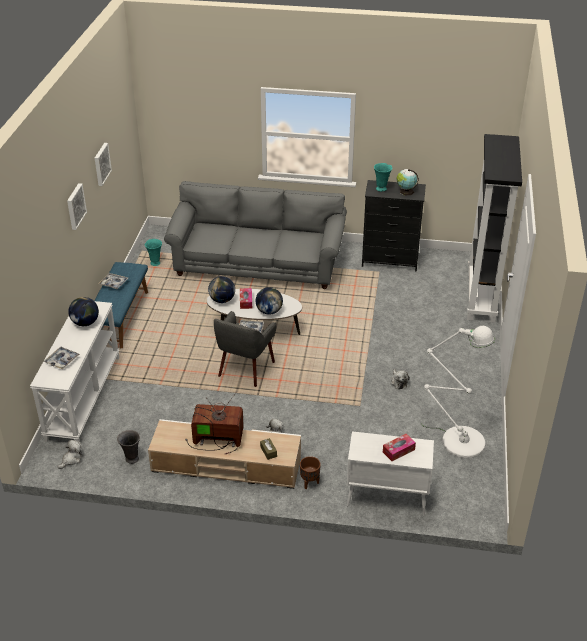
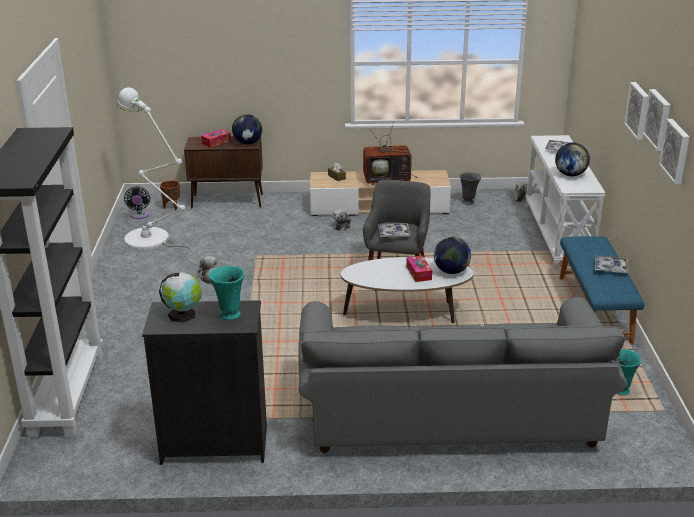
camera: 170 degrees right, 10 degrees down
globe [256,287,283,315] -> globe moved to [232,114,262,145]
brown planter [300,456,321,489] -> brown planter moved to [160,180,180,211]
white cabinet [347,431,434,516] -> brown cabinet [184,136,263,209]
none -> black fan [124,186,150,219]
none -> picture [643,89,670,151]

